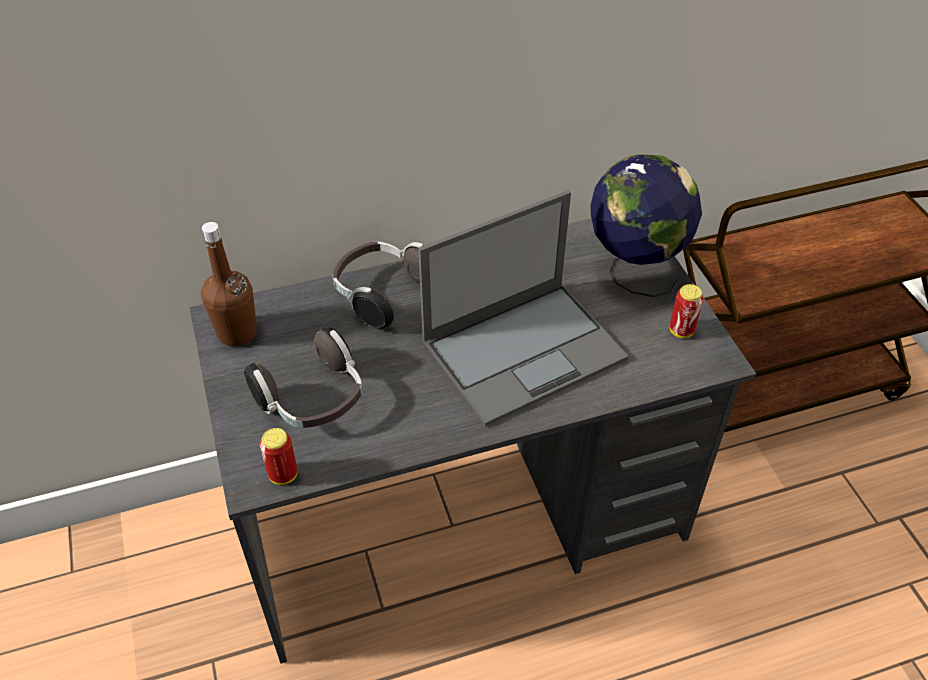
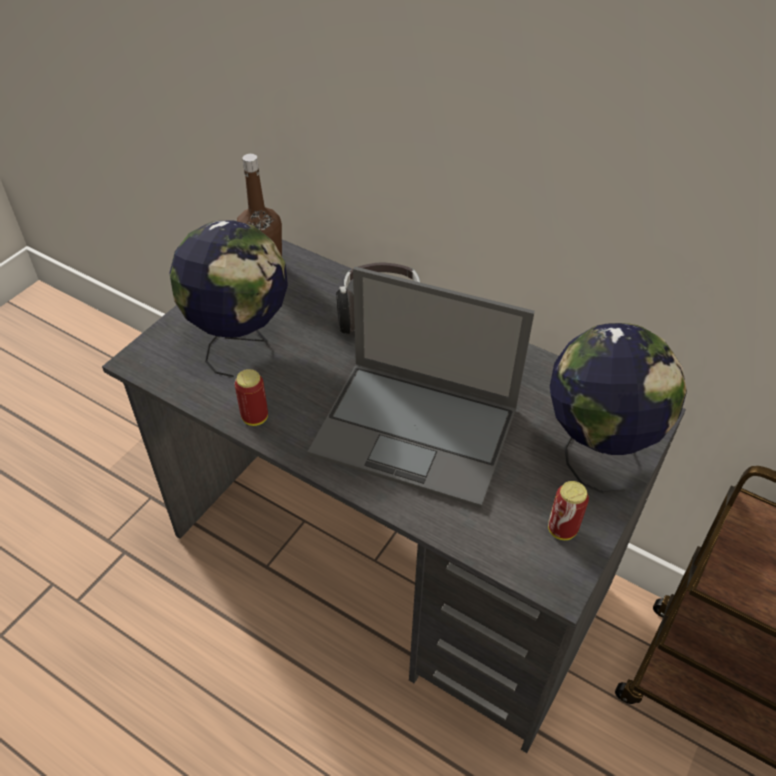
camera: 50 degrees right, 0 degrees up
headphones [244,327,362,428] -> globe [169,220,288,377]
can [260,428,297,485] -> can moved to [235,369,268,426]

